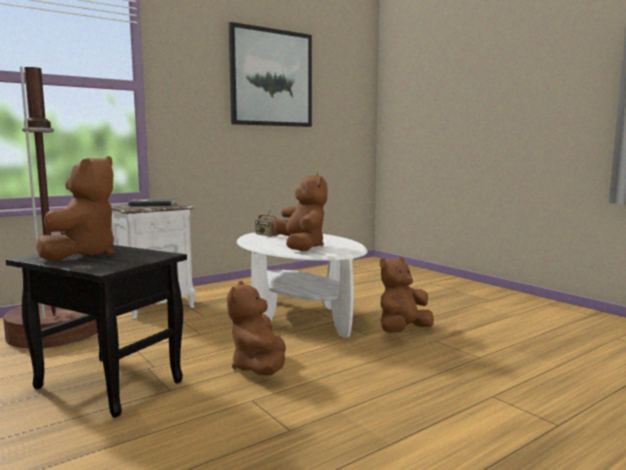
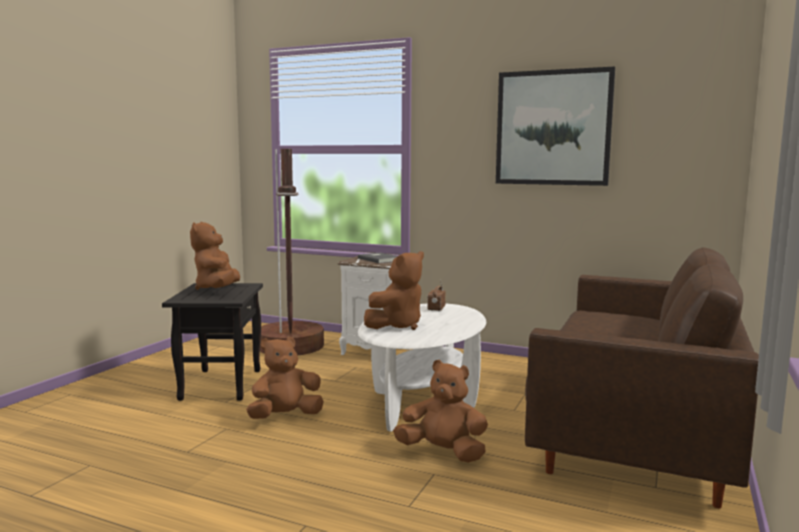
camera: 60 degrees right, 0 degrees up
brown plush toy [36,156,114,261] -> brown plush toy turned 105 degrees clockwise [190,222,240,290]
none -> brown sofa [525,247,759,508]

